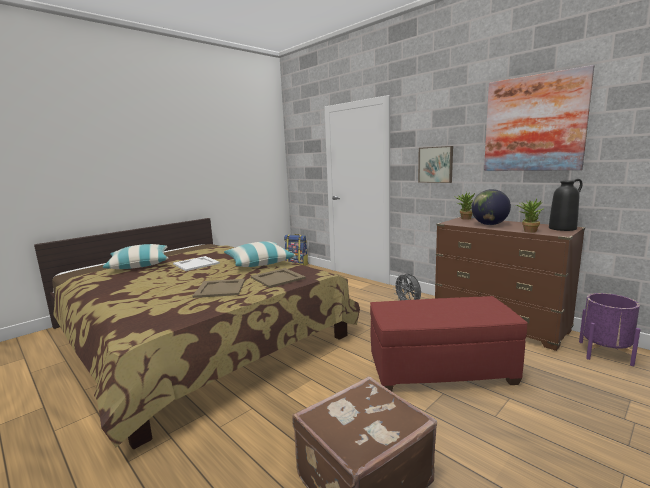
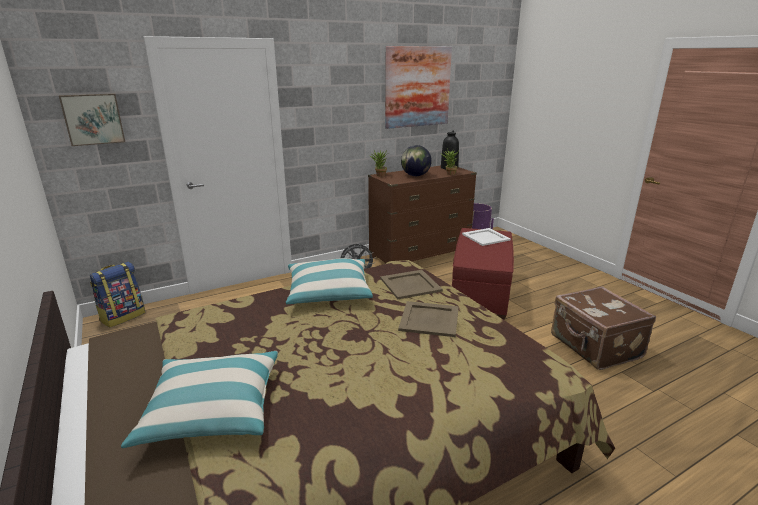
camera: 75 degrees left, 10 degrees up
white tray [173,256,220,271] -> white tray moved to [462,228,511,246]
picture [418,146,453,183] -> picture moved to [59,94,125,146]

